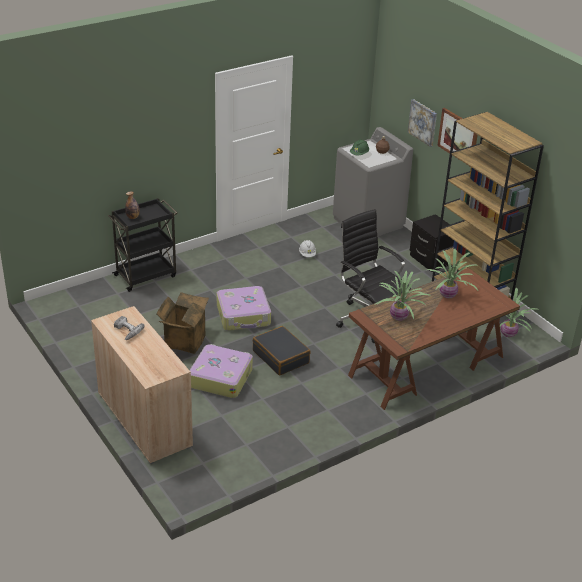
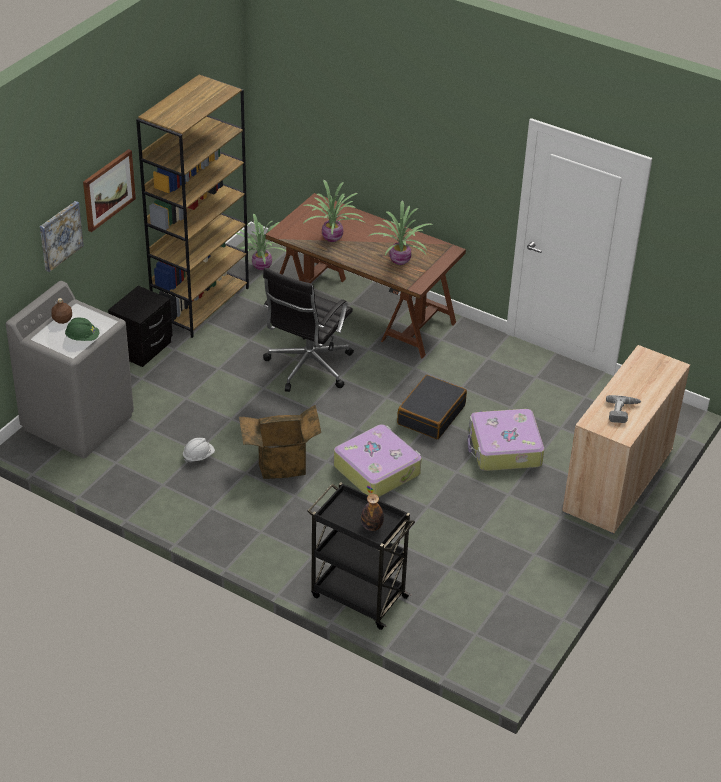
camera: 115 degrees left, 5 degrees up
cardboard box [157,292,209,354] -> cardboard box moved to [239,405,321,479]

